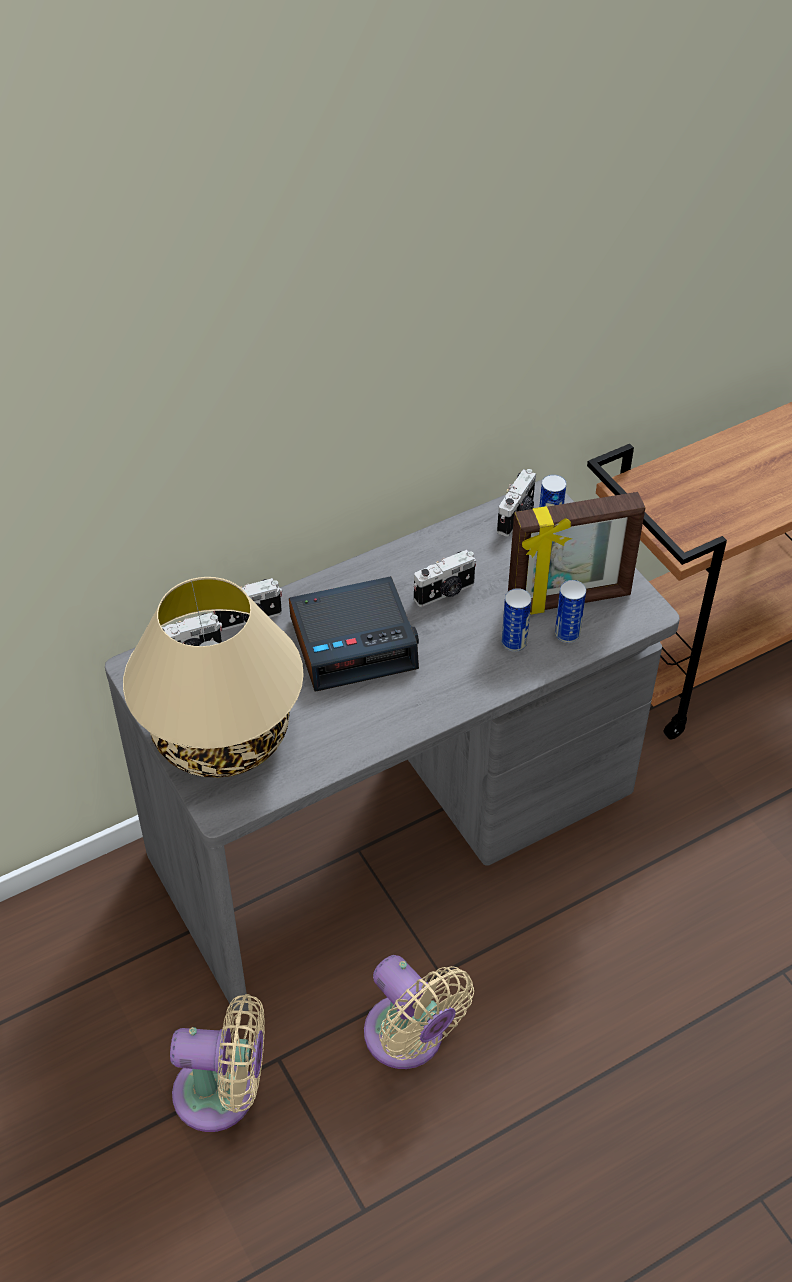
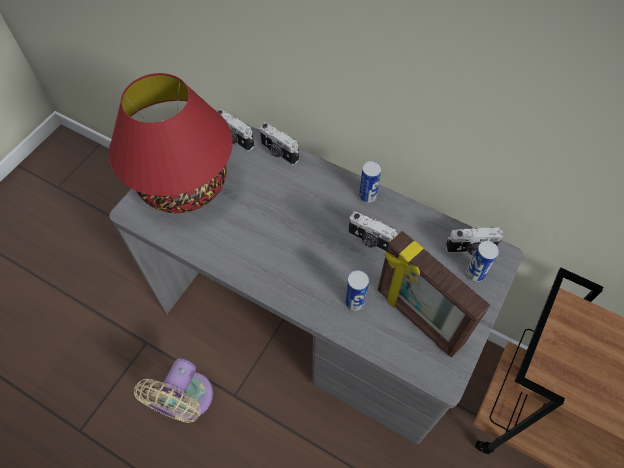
camera: 60 degrees right, 10 degrees up
beige table lamp [123,577,304,778] -> red table lamp [109,73,233,213]
beige fan [170,994,265,1132] -> none
alarm clock [289,576,419,692] -> none
can [555,580,586,643] -> can moved to [359,161,381,203]

